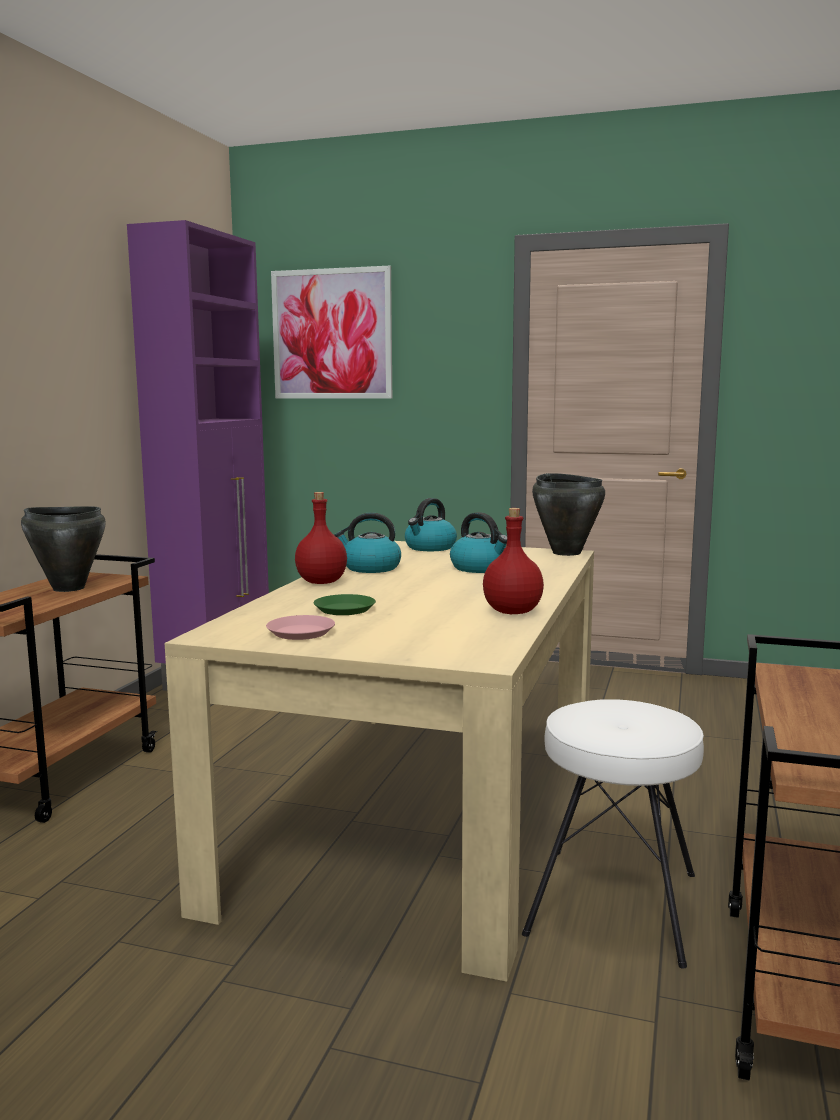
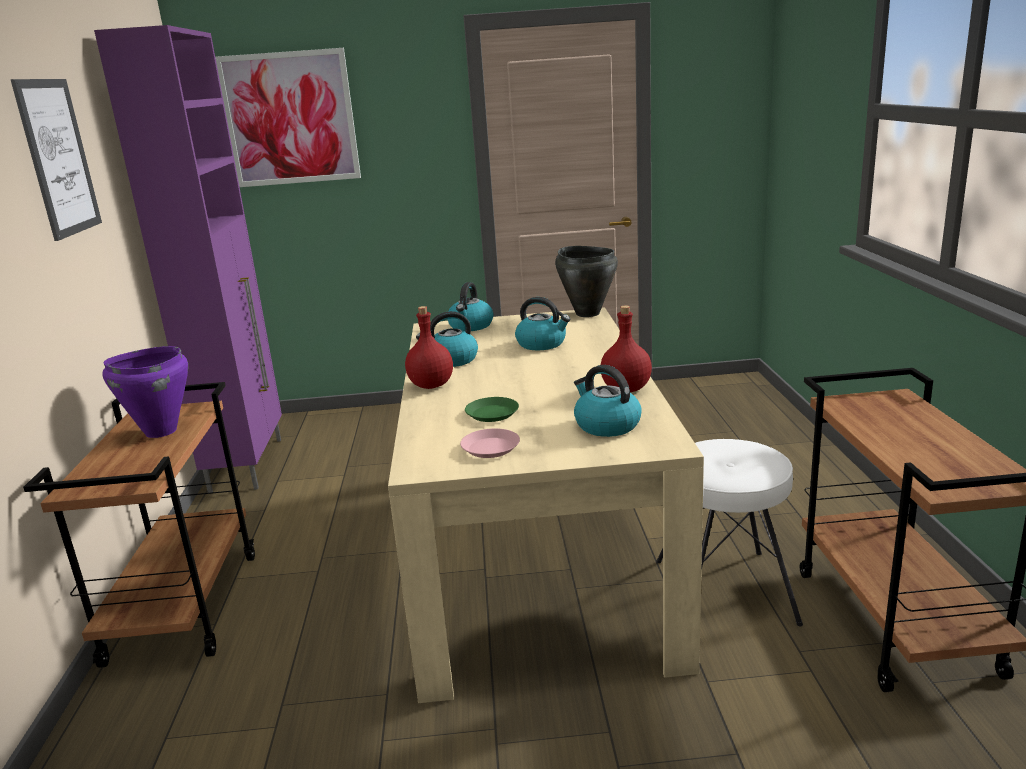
camera: 20 degrees left, 10 degrees up
black cooking pot [21,506,106,592] -> purple cooking pot [102,346,188,438]
none -> picture [10,79,102,241]
none -> kettle [574,365,642,437]

